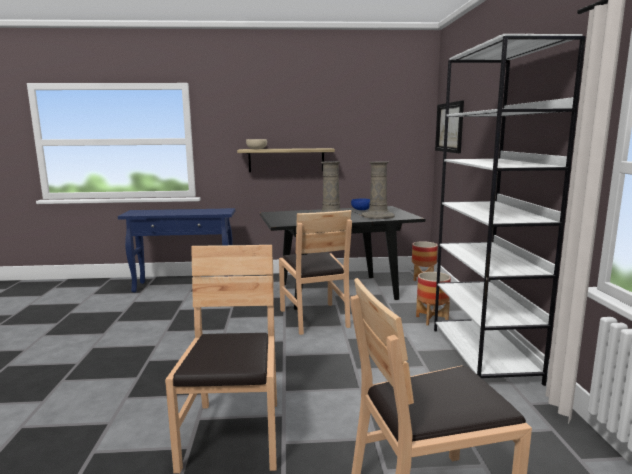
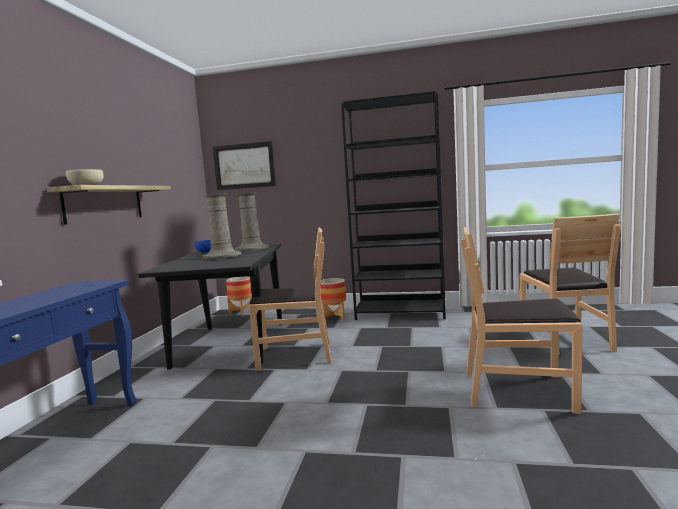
camera: 75 degrees left, 5 degrees down
white bookcase [434,34,586,386] -> black bookcase [341,91,446,320]

